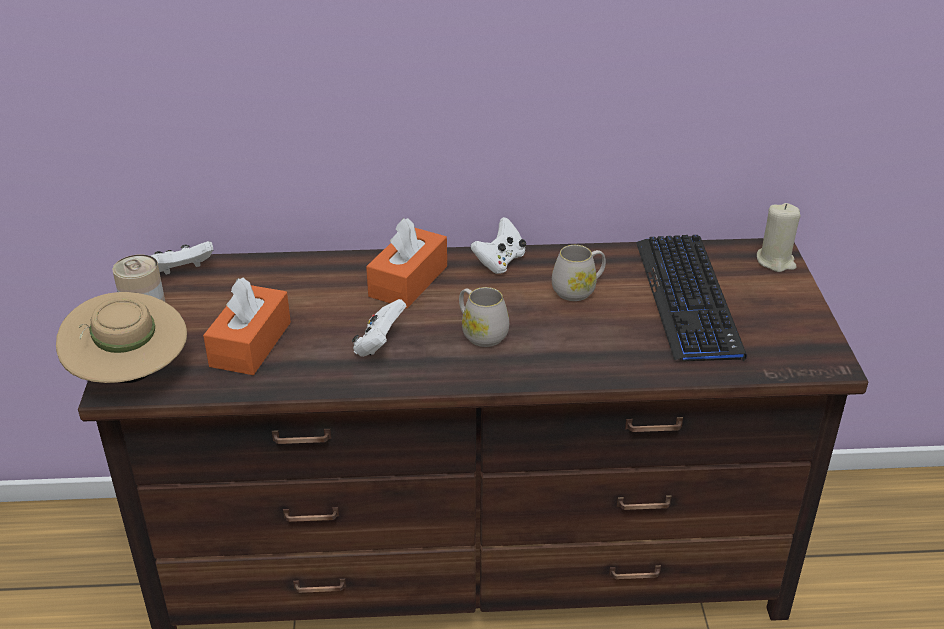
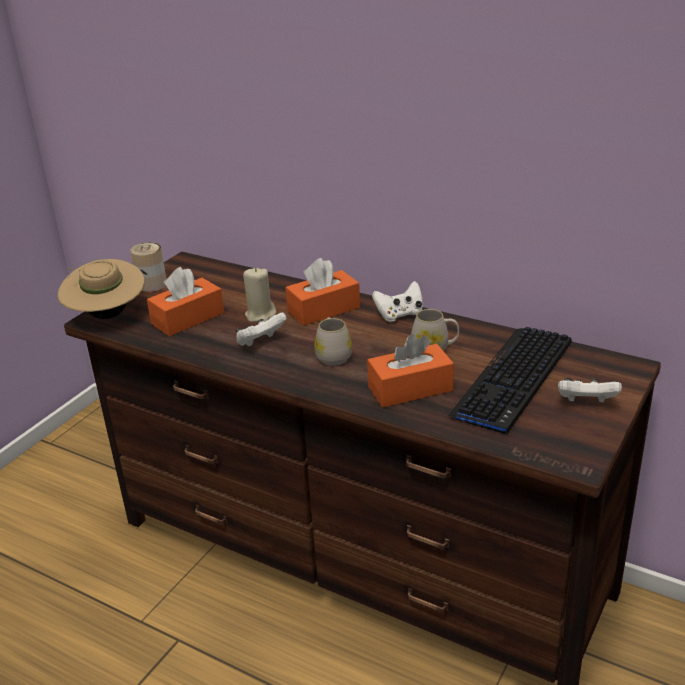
camera: 35 degrees right, 5 degrees down
white game controller [151,241,213,275] -> white game controller moved to [558,378,622,402]
beige candle [757,203,801,272] -> beige candle moved to [243,267,276,322]
none -> orange tissue box [367,334,454,408]

